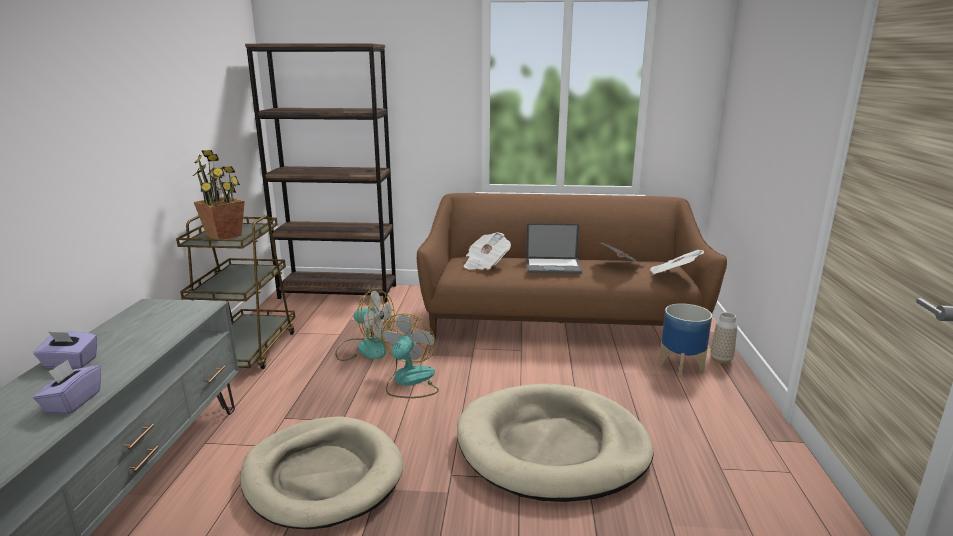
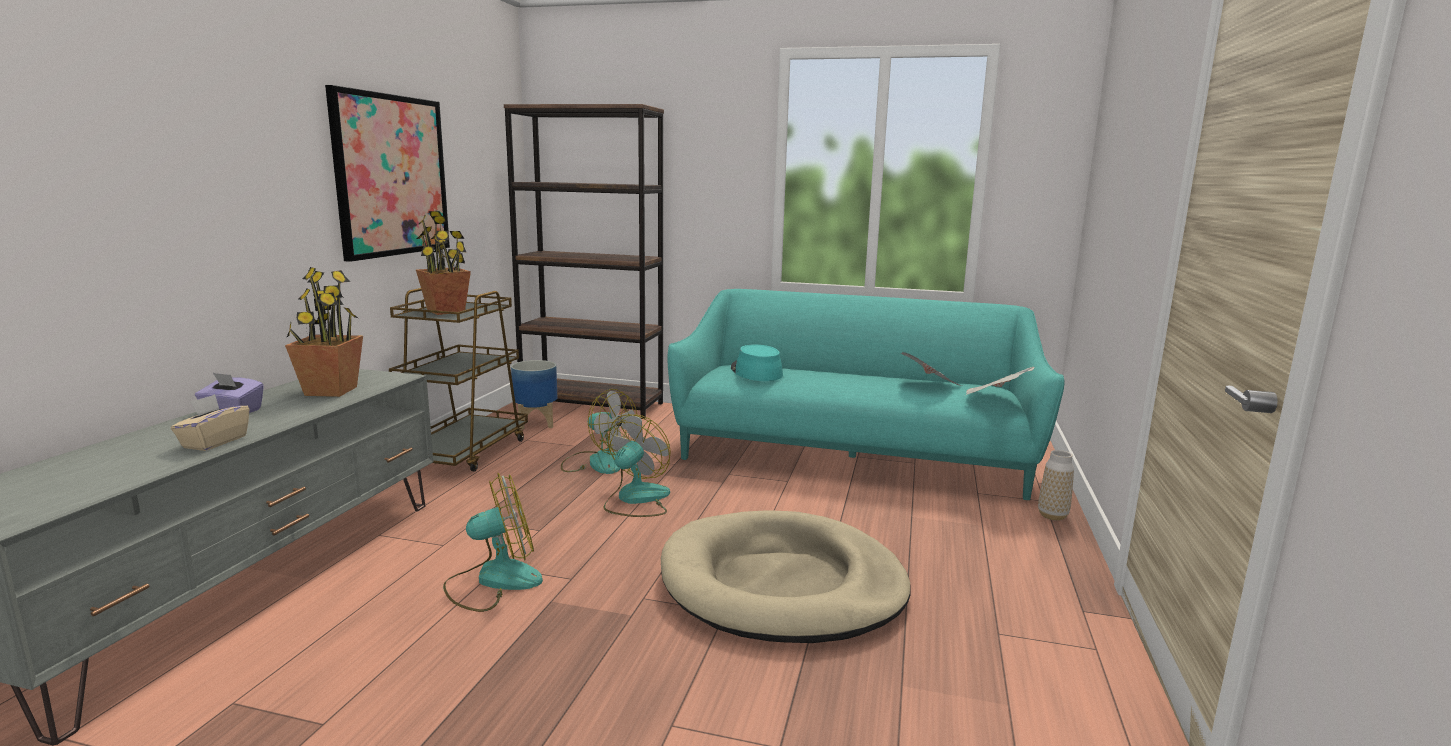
camera: 10 degrees right, 5 degrees down
purple tissue box [33,360,101,414] -> beige tissue box [171,394,249,451]
beige dog bed [240,416,403,529] -> fan [443,473,543,612]
brown sofa [417,193,727,338] -> turquoise sofa [667,289,1064,500]
newspaper [464,232,511,270] -> turquoise hat [731,344,783,381]
laptop [526,223,582,274] -> none
planter [659,303,712,378] -> planter moved to [511,360,557,430]
none -> potted plant [285,267,363,397]
none -> picture [325,85,450,262]

